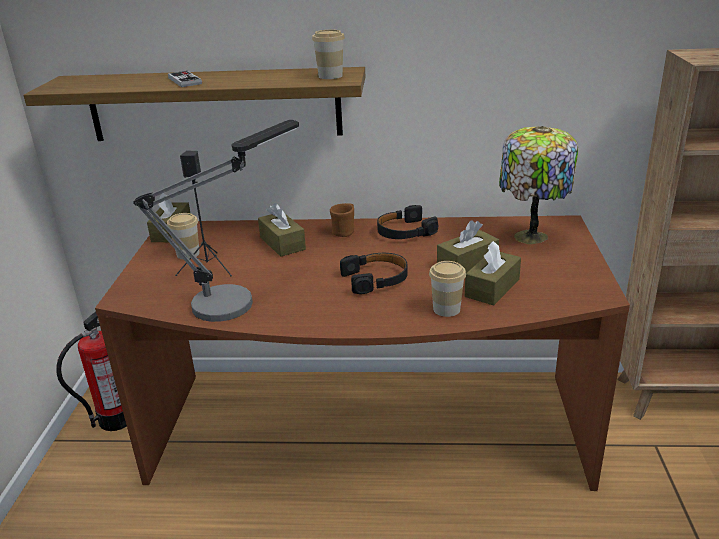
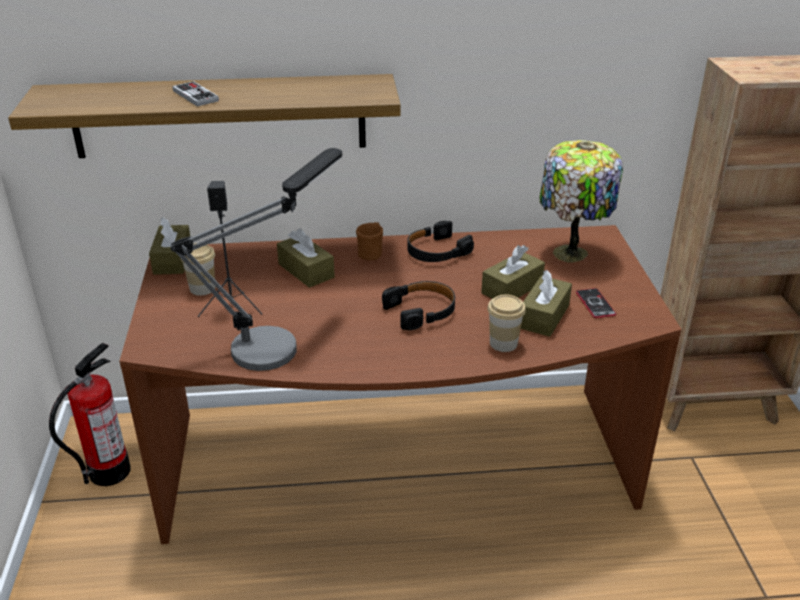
camera: 10 degrees left, 5 degrees up
cup [312,30,345,79] -> none
none -> phone [576,288,616,318]

